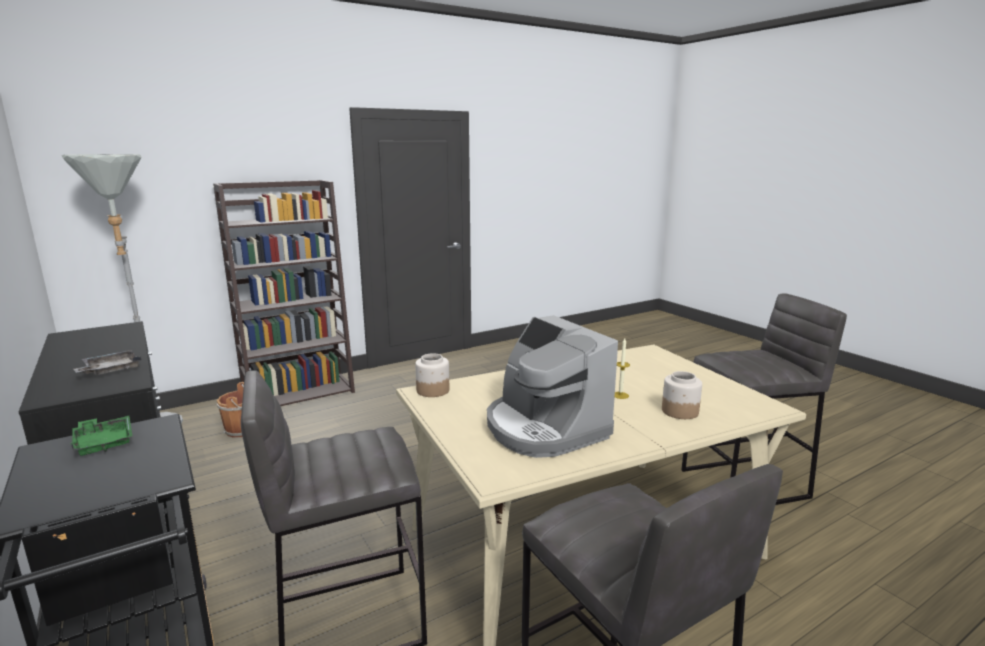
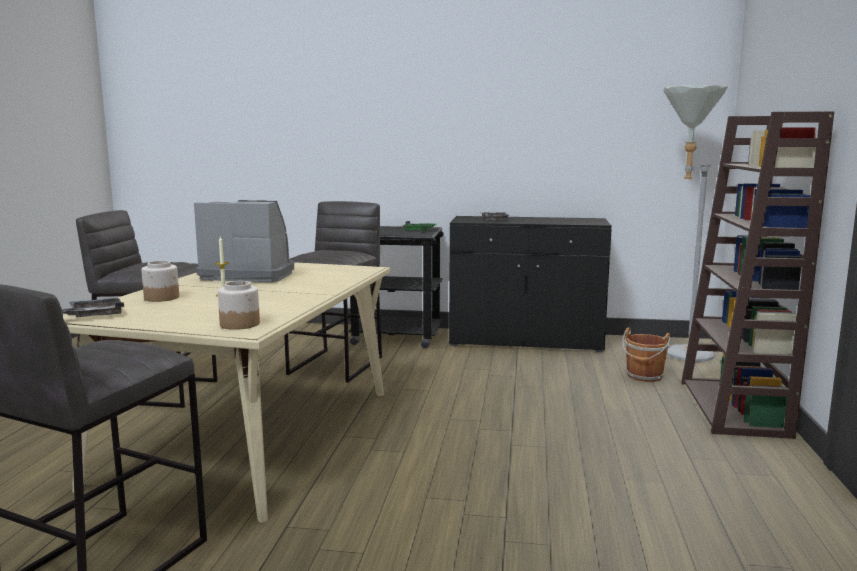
camera: 130 degrees right, 5 degrees down
jar [415,353,449,397] -> jar moved to [218,281,260,330]
none -> grey tray [62,298,124,317]

